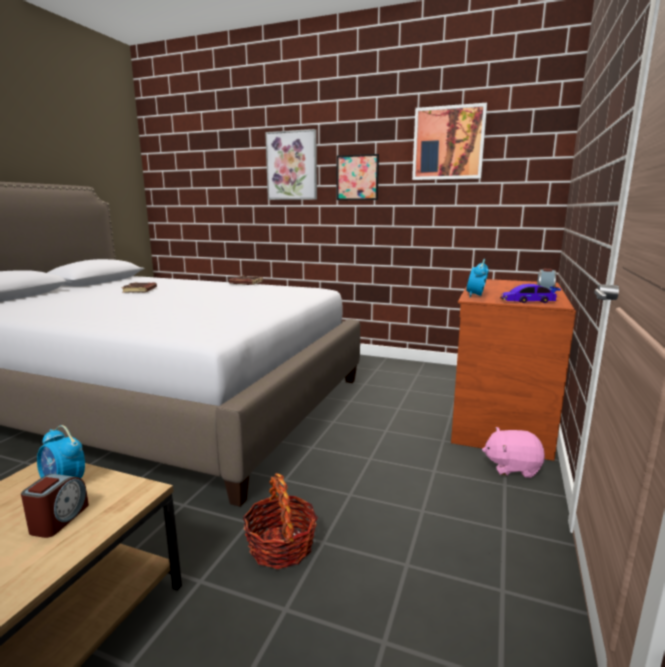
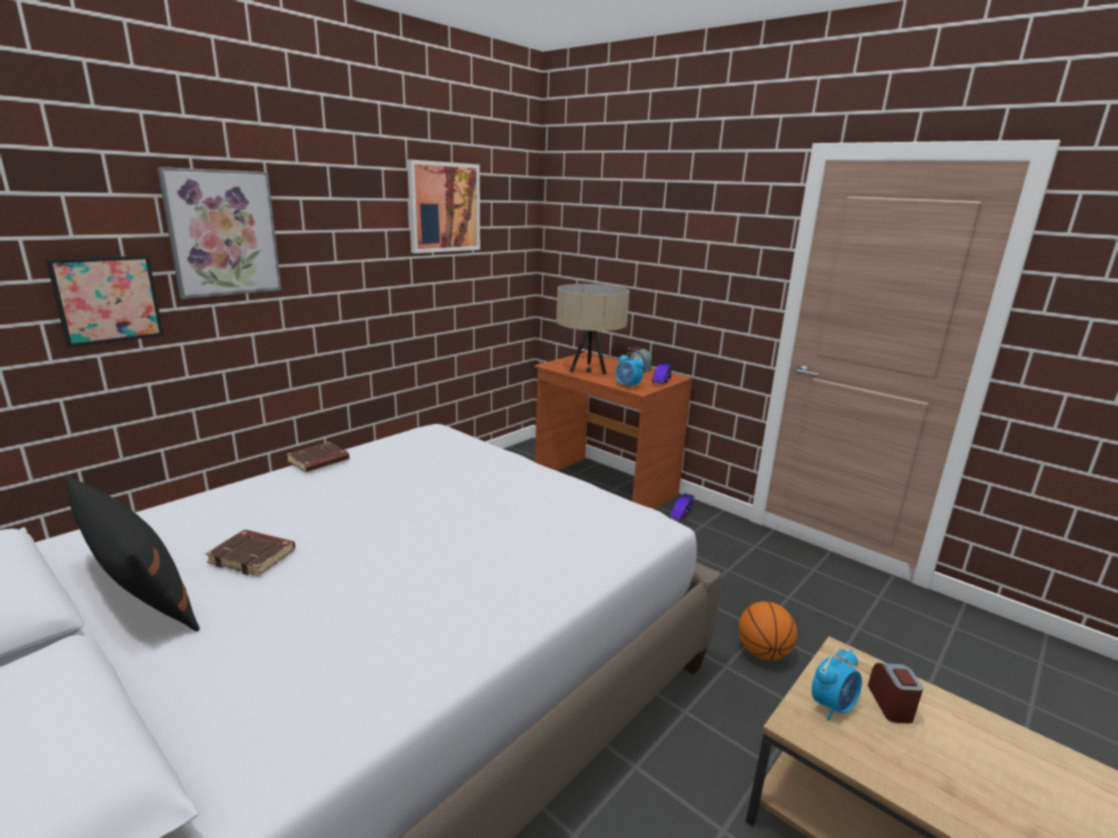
camera: 70 degrees left, 5 degrees up
alarm clock [21,474,89,538] -> alarm clock turned 60 degrees clockwise [868,663,923,724]
basket [243,473,318,569] -> basketball [738,601,797,660]
picture [337,154,379,200] -> picture moved to [46,255,164,348]
pink plush toy [482,427,545,478] -> toy car [670,493,694,521]
none -> black pillow [65,474,200,632]
none -> beige table lamp [556,284,630,375]

